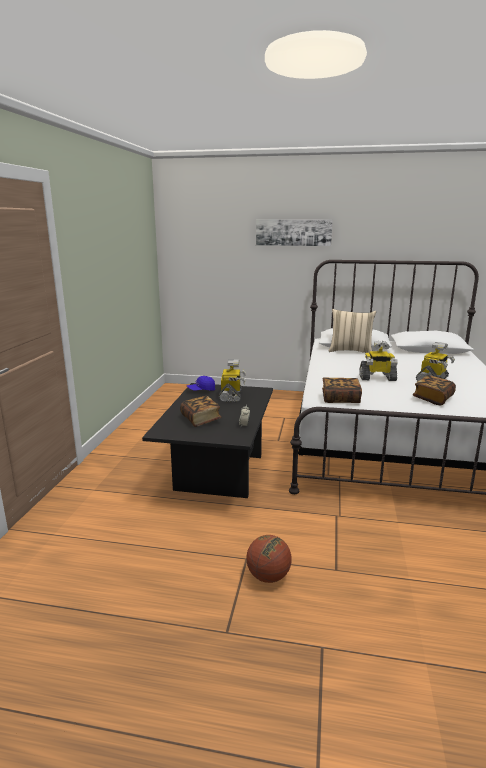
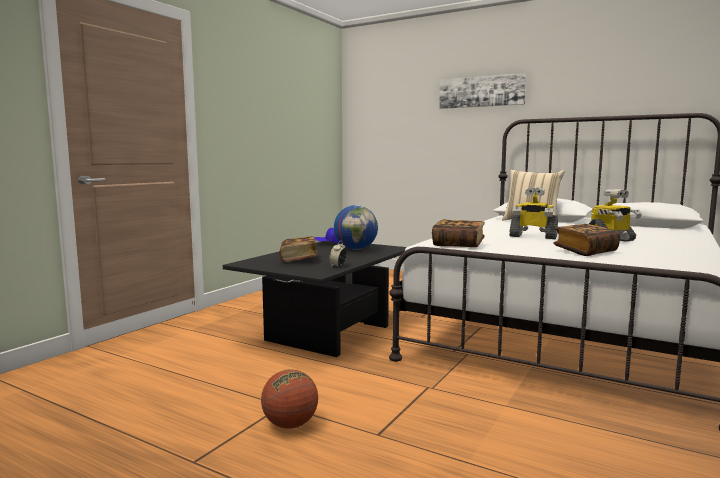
camera: 20 degrees right, 10 degrees down
toy robot [219,359,246,402] -> globe [334,205,378,250]

